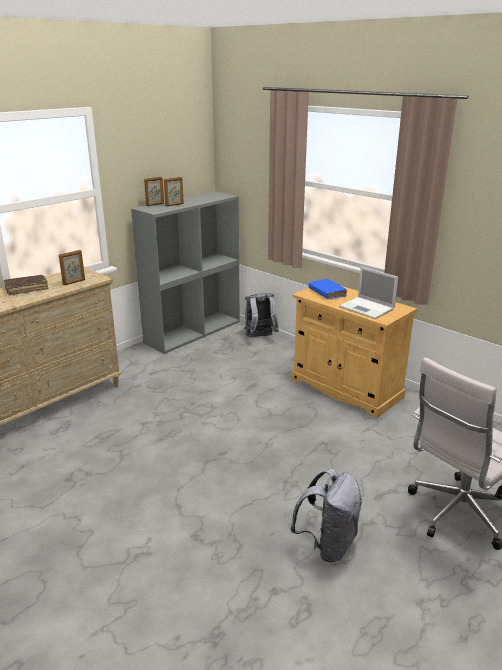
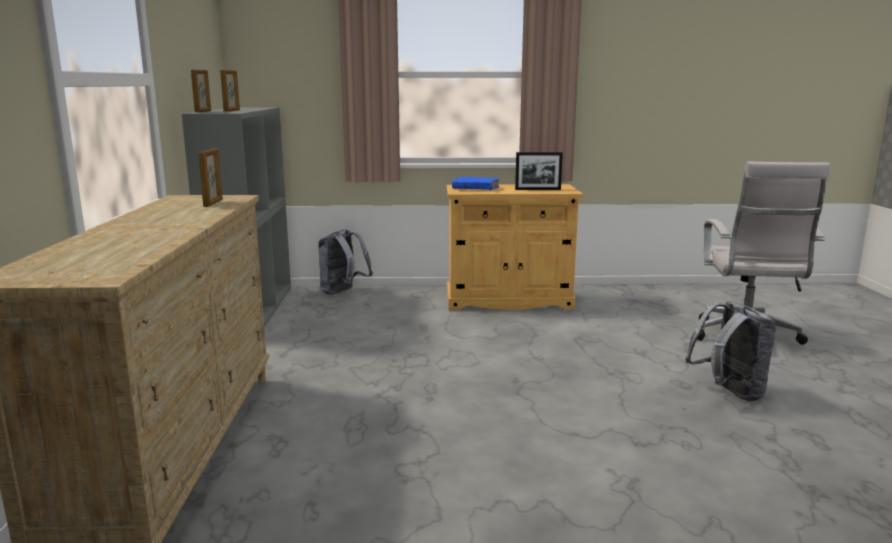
camera: 45 degrees left, 10 degrees down
brown book [4,275,48,295] -> none
laptop [339,267,398,319] -> picture frame [515,152,563,190]

